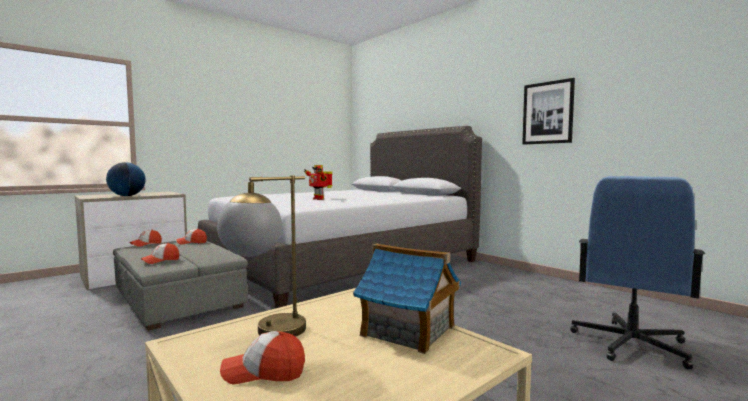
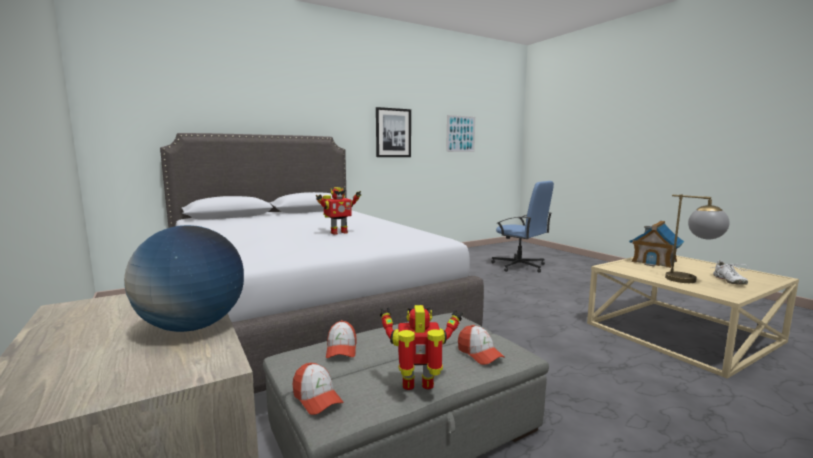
camera: 80 degrees left, 5 degrees up
cap [220,331,305,384] -> white shoe [712,260,749,285]
none -> toy robot [380,305,463,390]
none -> picture [446,115,475,152]

